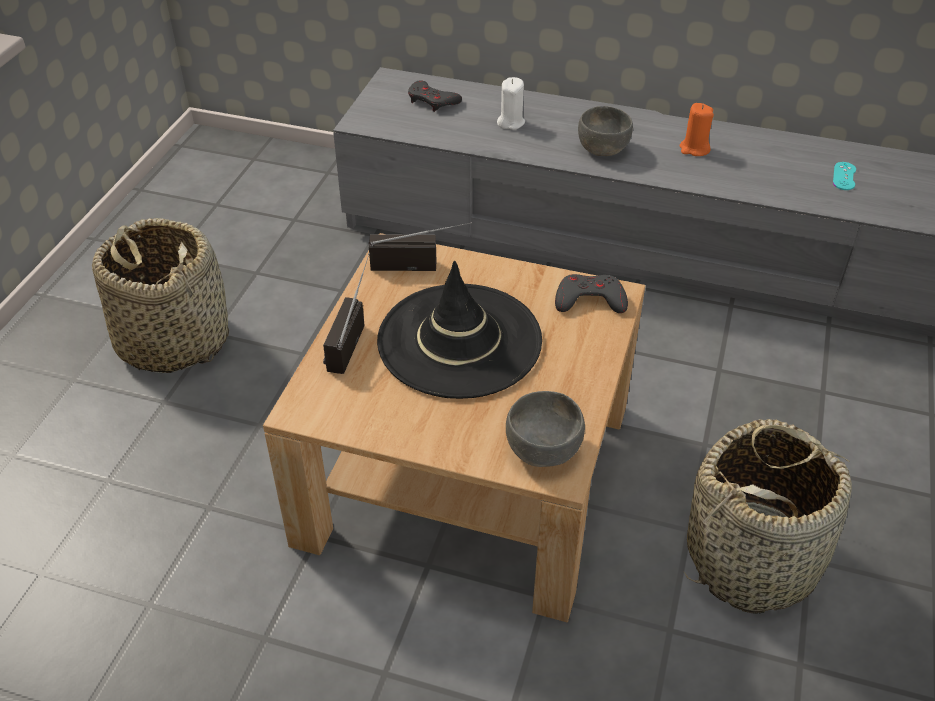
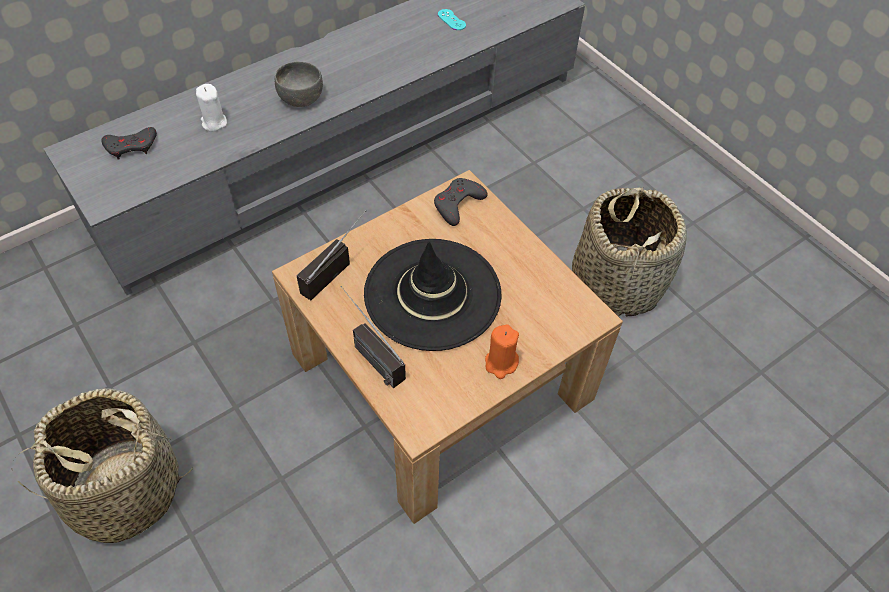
camera: 55 degrees left, 10 degrees up
grey bowl [506,391,585,467] -> none
orange candle [680,103,714,156] -> orange candle moved to [485,324,519,379]

